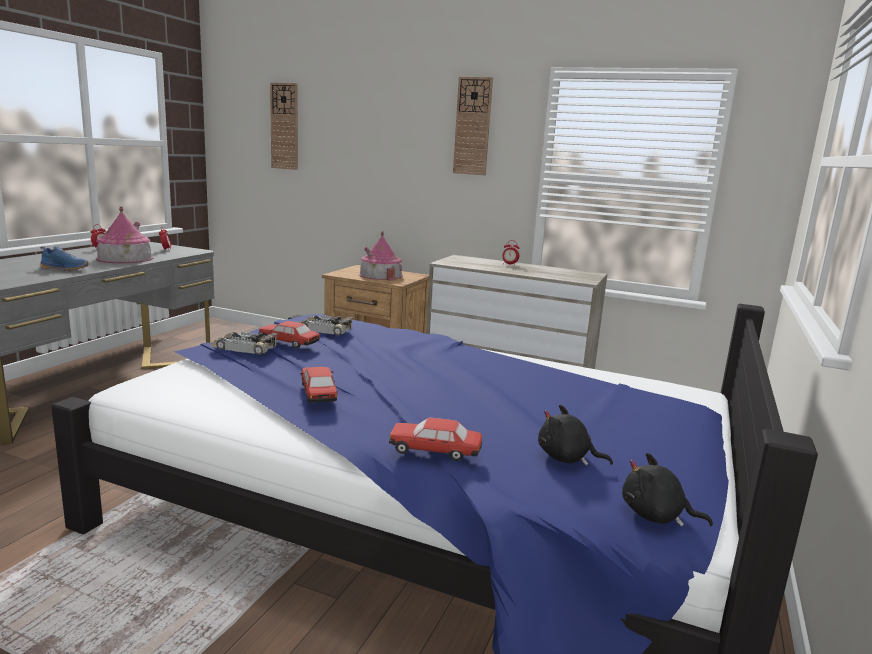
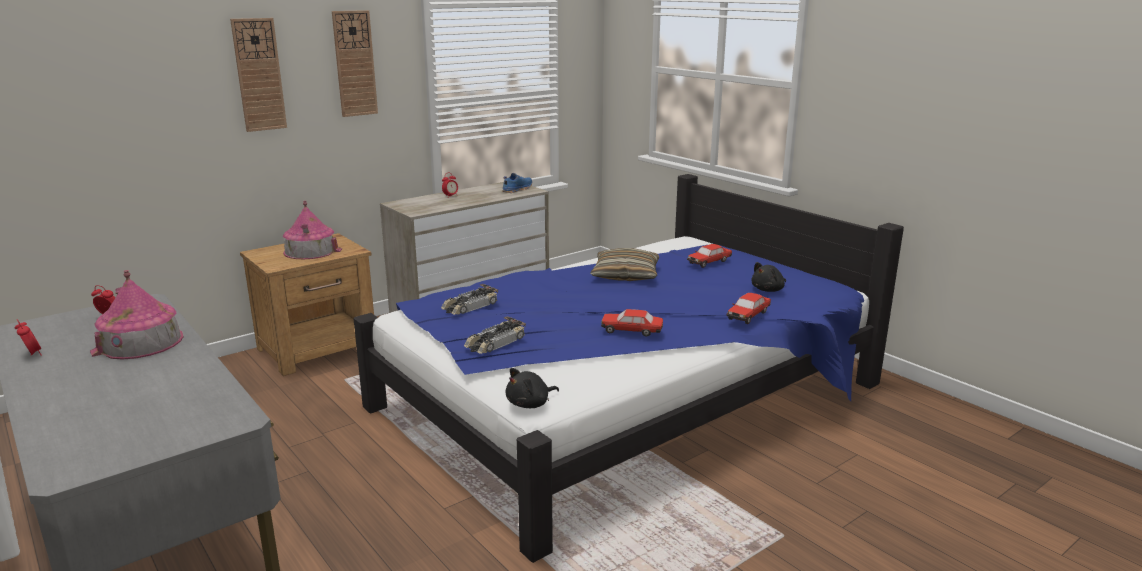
camera: 60 degrees left, 5 degrees up
blue shoe [40,246,89,271] -> blue shoe moved to [503,173,532,193]
toy car [258,321,320,348] -> toy car moved to [687,244,732,268]
wall clock [270,83,298,170] -> wall clock moved to [230,18,287,132]
black plush toy [622,453,713,527] -> black plush toy moved to [506,368,559,408]
none -> pillow [590,248,659,281]

